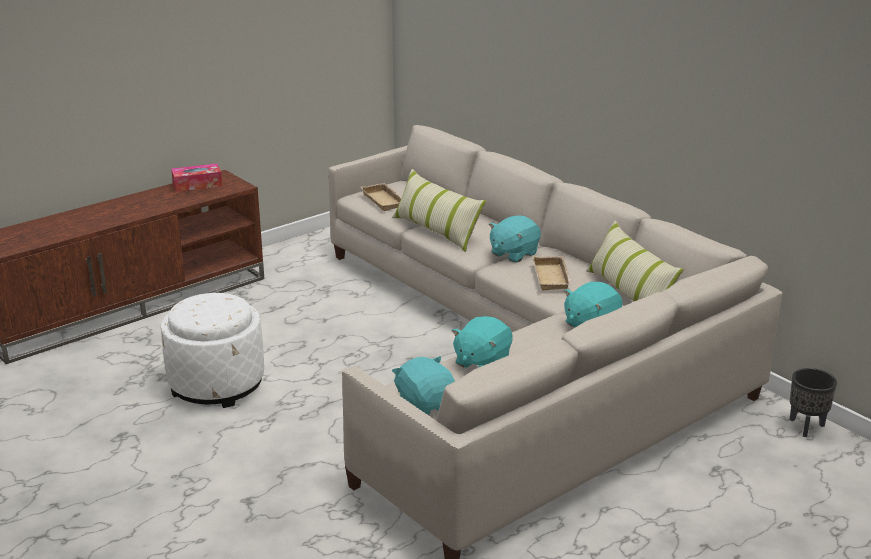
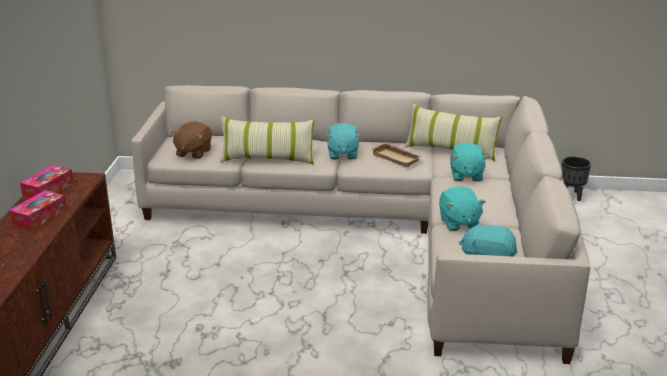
camera: 45 degrees left, 0 degrees up
white ottoman [161,293,264,408] -> none
beige tray [361,183,402,211] -> brown plush toy [171,121,212,159]
none -> tissue box [9,190,67,231]

